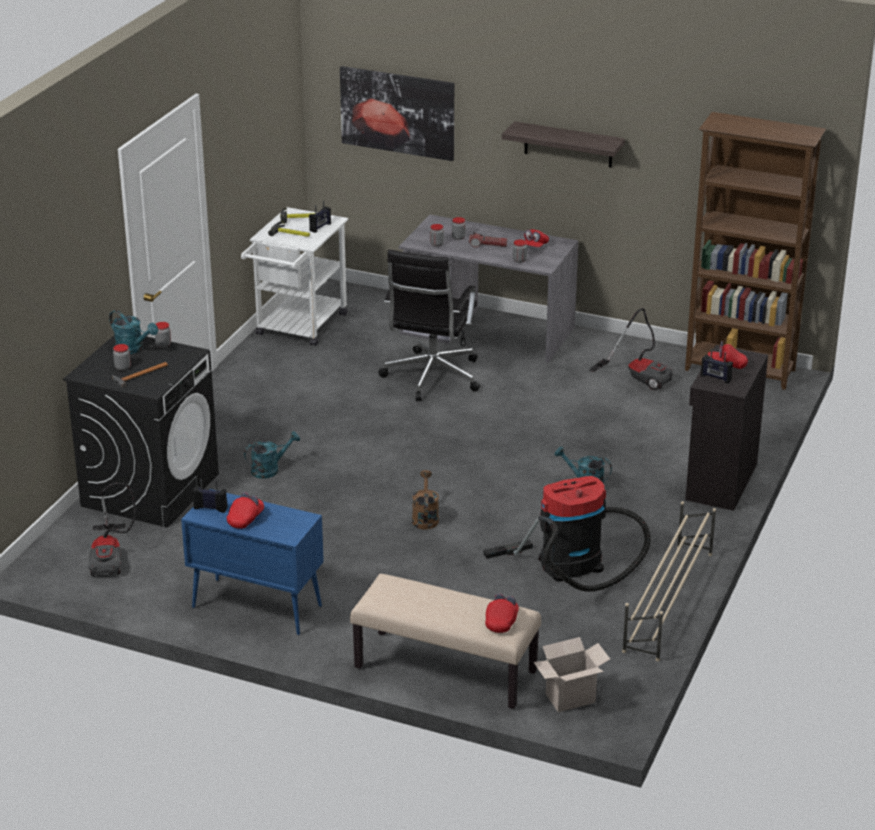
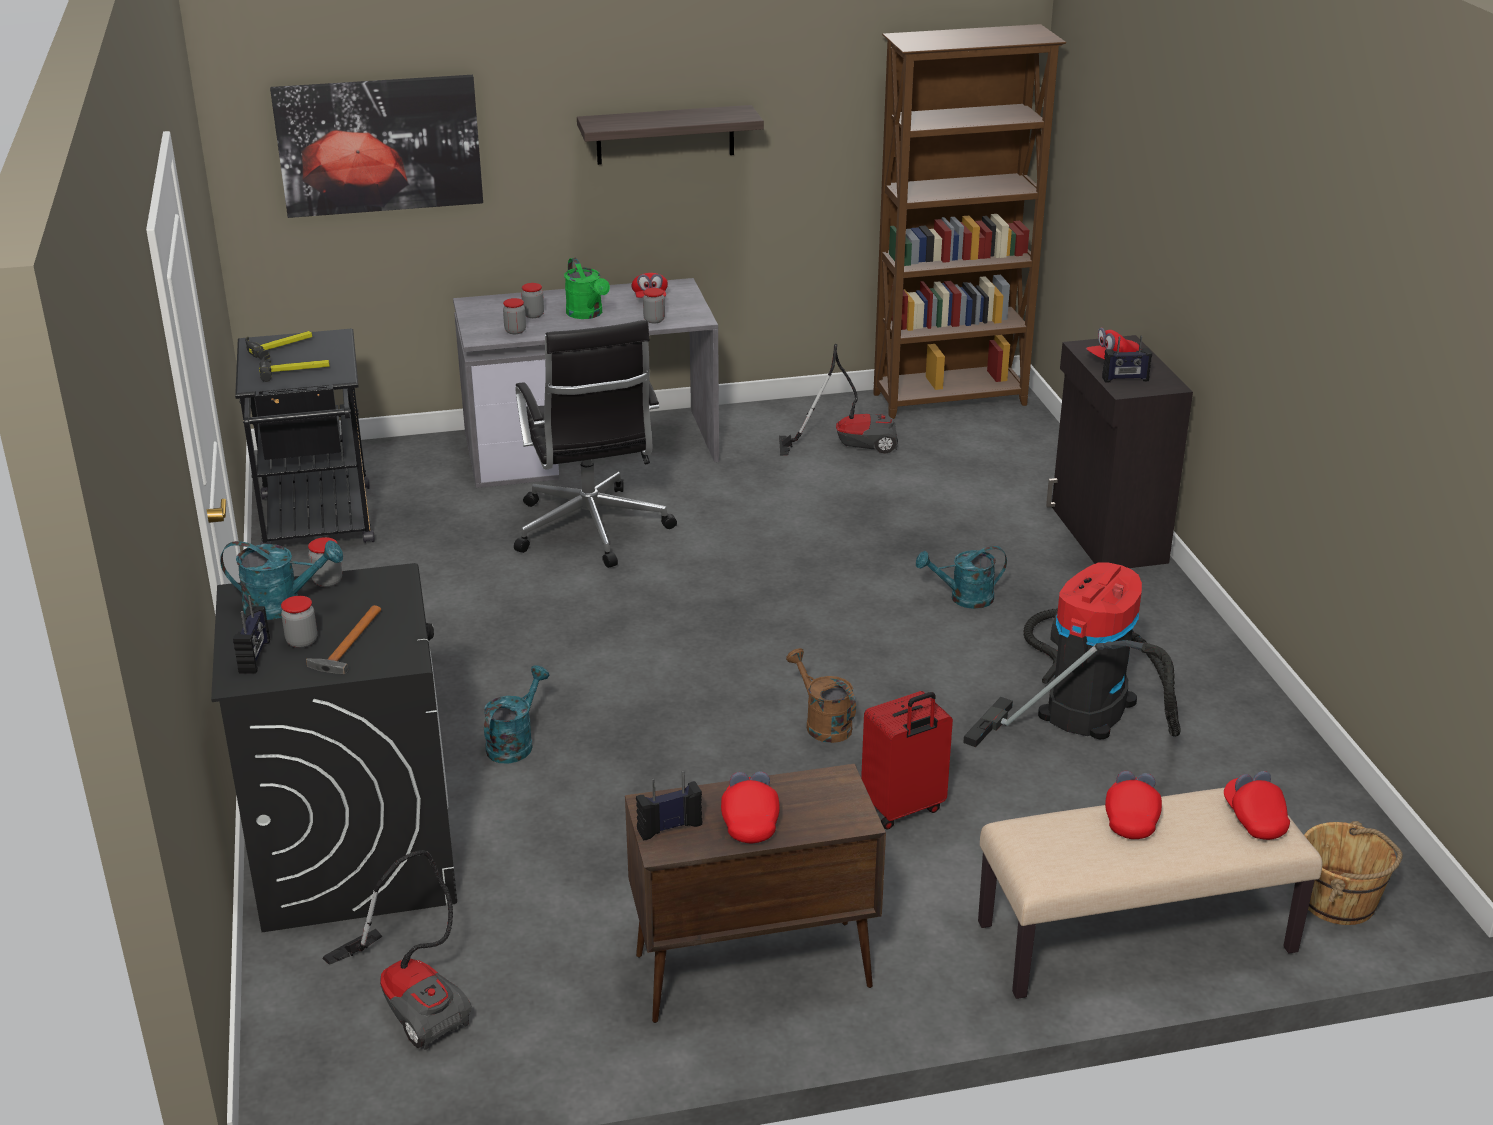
camera: 35 degrees left, 0 degrees up
blue cabinet [181,489,324,635] -> brown cabinet [625,764,886,1023]
white cart [241,207,348,346] -> black cart [235,329,375,545]
radio [309,201,331,233] -> radio moved to [233,595,270,674]
flashlight [469,232,507,248] -> green watering can [564,258,610,319]
cardboard box [533,637,610,712] -> brown bucket [1304,821,1403,925]
beige shoe rack [622,501,716,661] -> none
none -> red suitcase [861,691,953,830]
none -> red cap [1105,771,1162,839]

